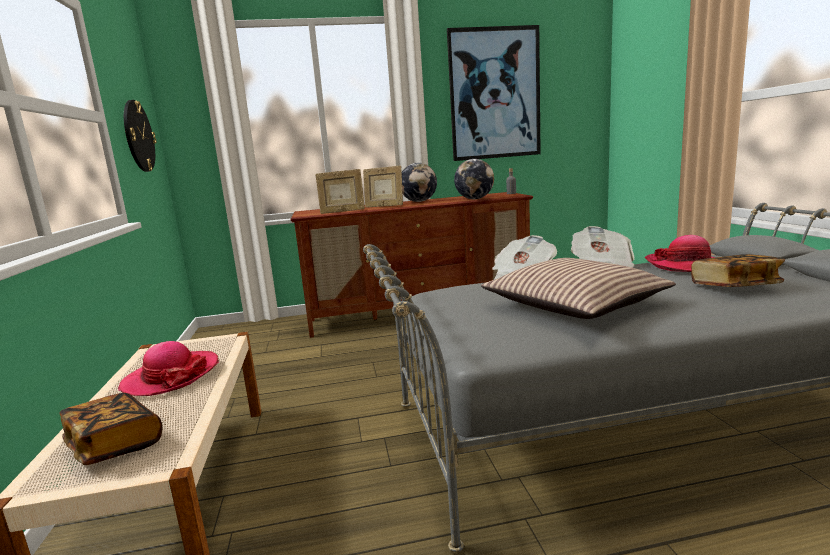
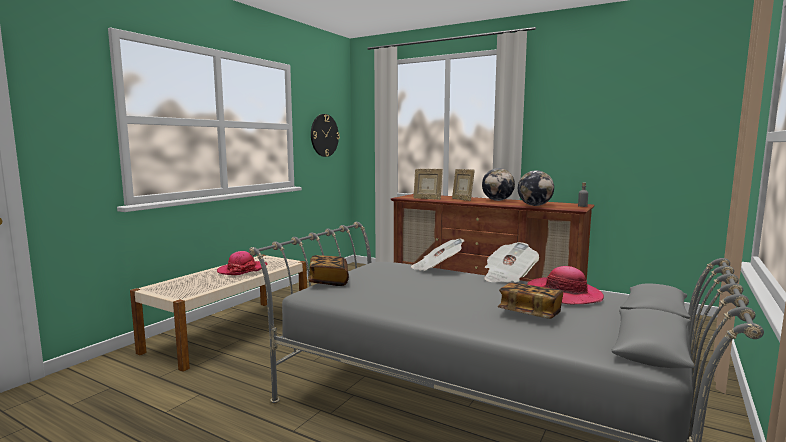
camera: 40 degrees right, 5 degrees down
book [59,393,162,465] -> book moved to [308,255,349,286]
picture [447,25,541,161] -> none
pillow [481,258,676,319] -> none

